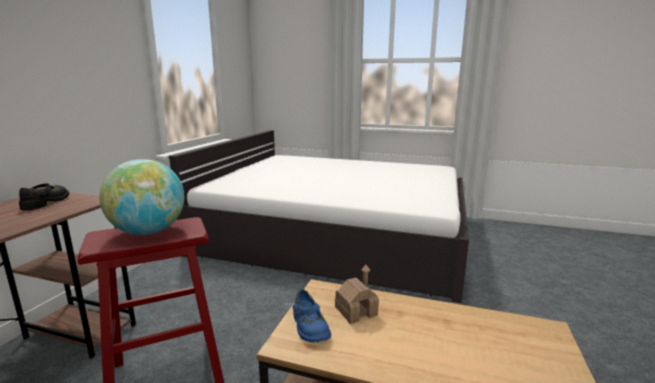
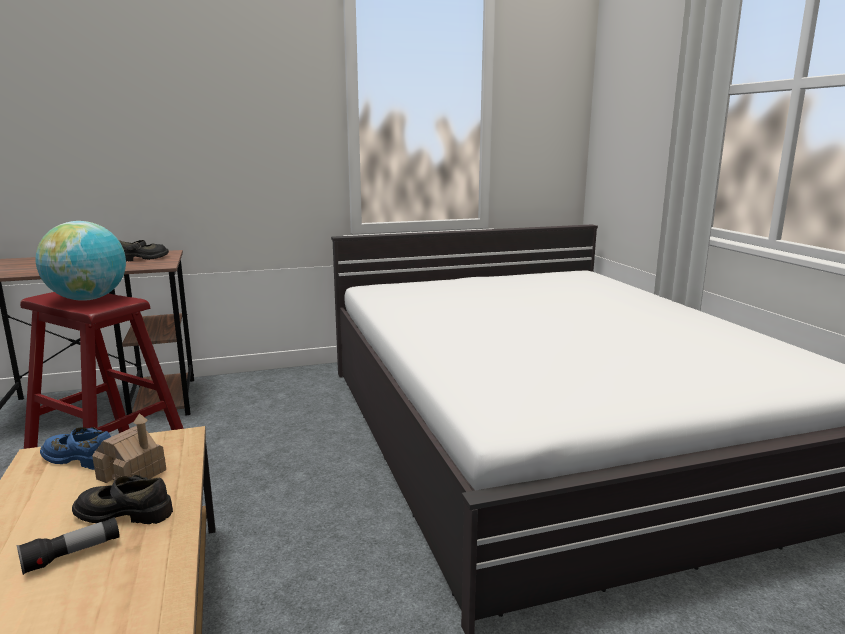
camera: 55 degrees right, 0 degrees up
blue shoe [293,289,331,342] -> blue shoe turned 75 degrees clockwise [40,427,111,470]
none -> flashlight [17,517,120,575]
none -> black shoe [72,475,173,524]

